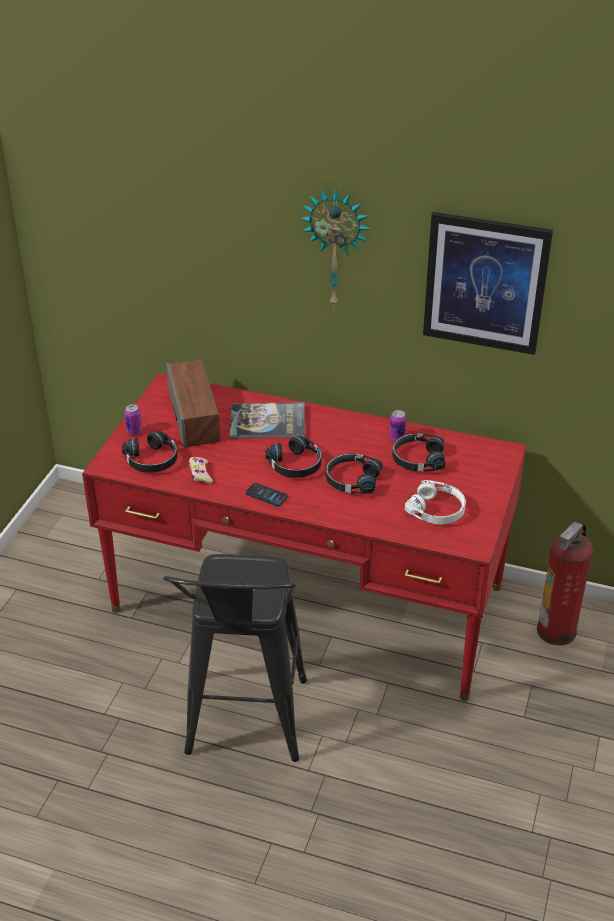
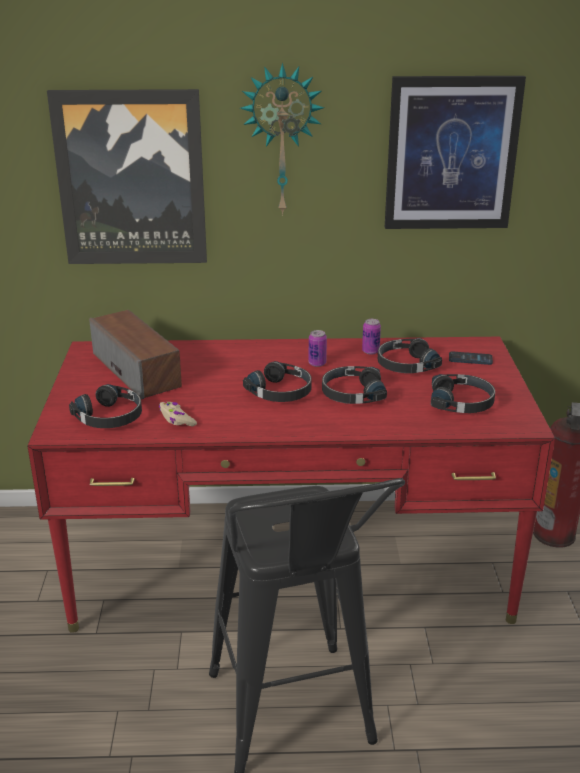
camera: 20 degrees left, 10 degrees down
can [124,404,142,435] -> can moved to [308,330,327,367]
book [229,402,305,439] -> none
phone [246,483,288,506] -> phone moved to [449,352,493,365]
white headphones [405,480,466,524] -> black headphones [431,374,495,413]
none -> picture [47,89,207,264]

